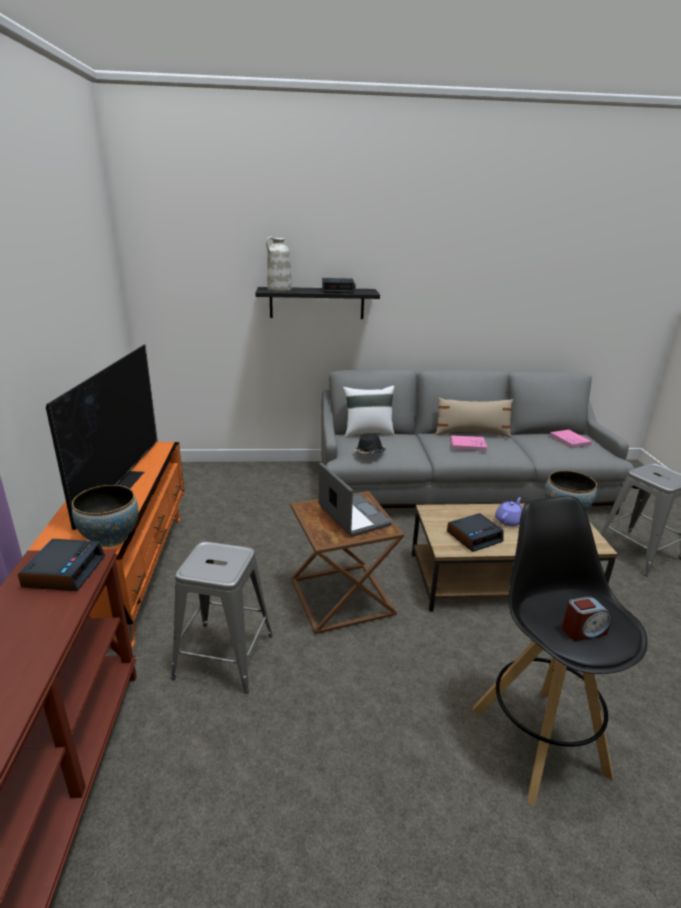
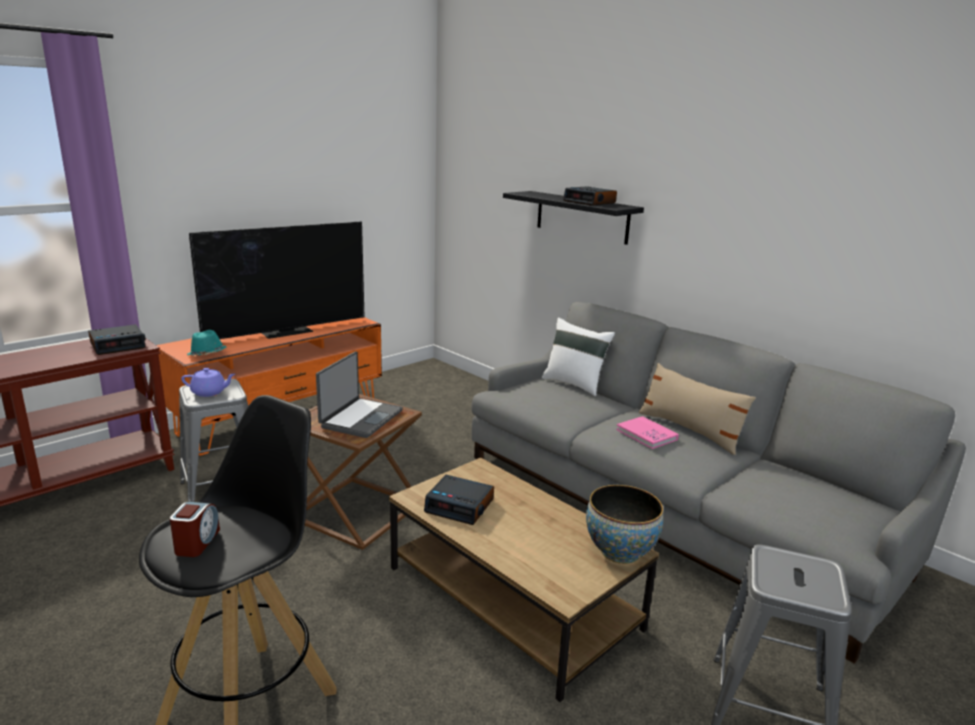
camera: 50 degrees right, 5 degrees down
bowl [72,485,139,547] -> turquoise hat [187,330,226,355]
white vase [266,236,292,291] -> none
black hat [354,433,386,454] -> none
purple teapot [495,497,523,526] -> purple teapot moved to [181,368,235,397]
pink book [550,430,592,449] -> none
alarm clock [562,596,612,641] -> alarm clock turned 120 degrees counterclockwise [170,502,220,557]

